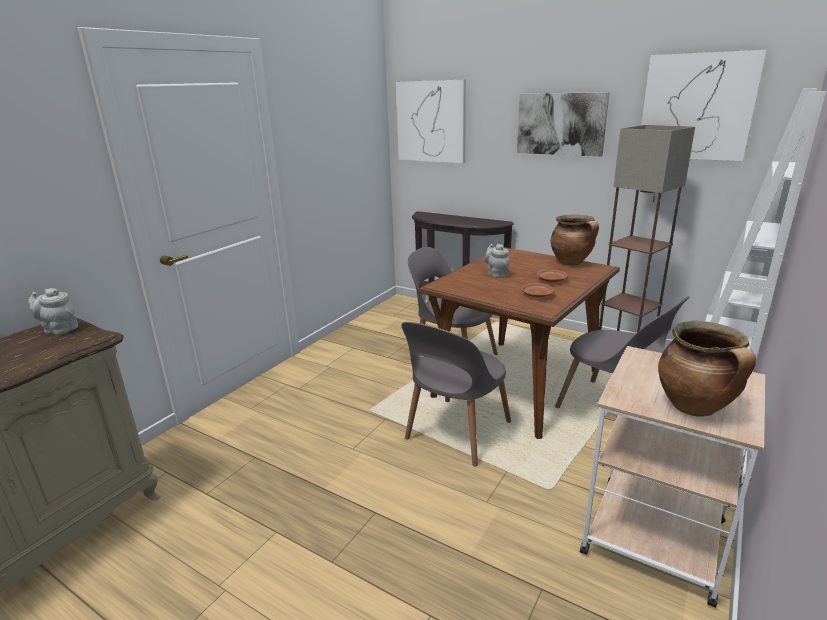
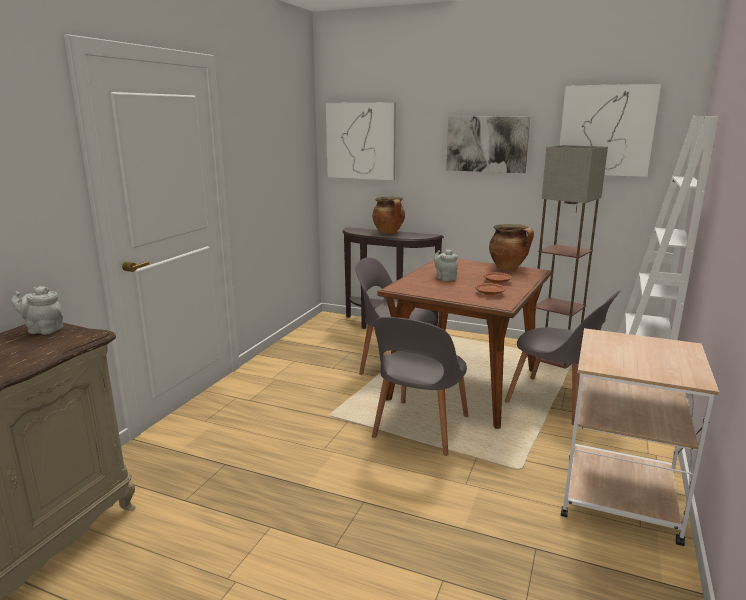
camera: 10 degrees left, 5 degrees down
cooking pot [658,321,756,417] -> cooking pot moved to [372,197,405,234]

